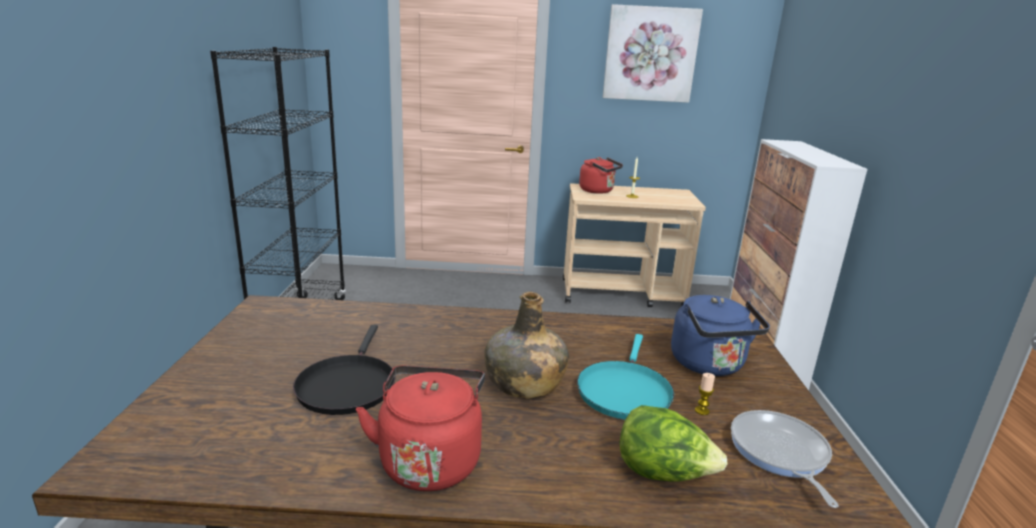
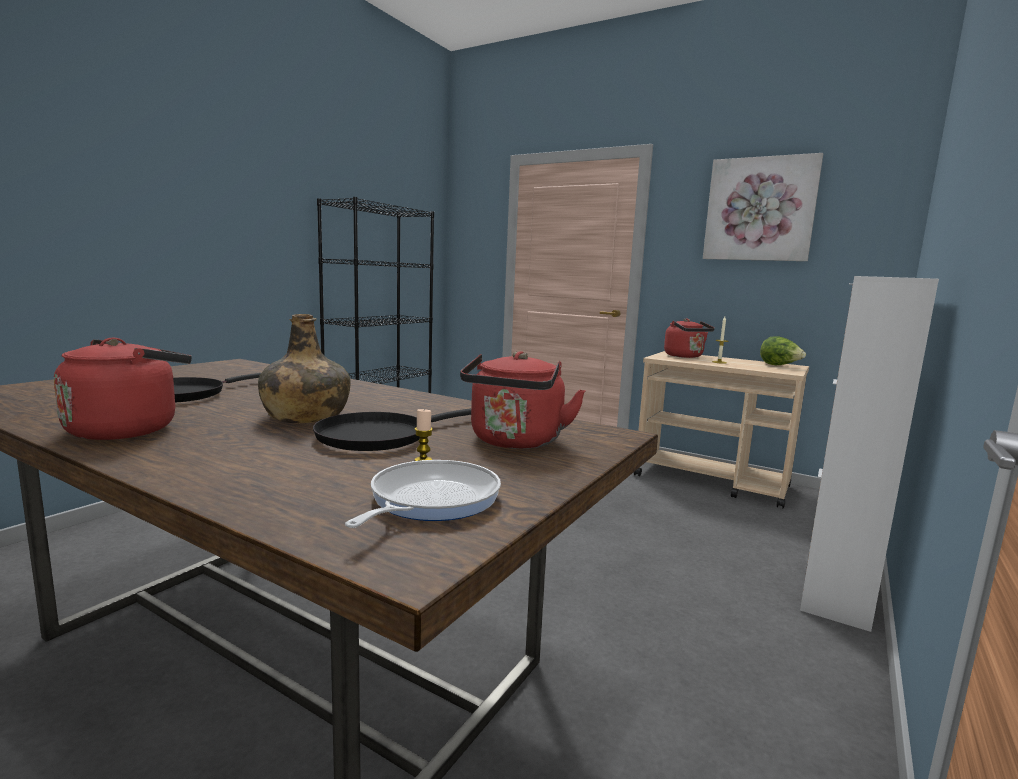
camera: 30 degrees right, 10 degrees down
turquoise frying pan [577,334,674,420] -> black frying pan [313,408,471,451]
lettuce [619,405,728,482] -> lettuce moved to [760,336,806,365]
blue kettle [671,295,770,376] -> red kettle [460,351,586,449]

